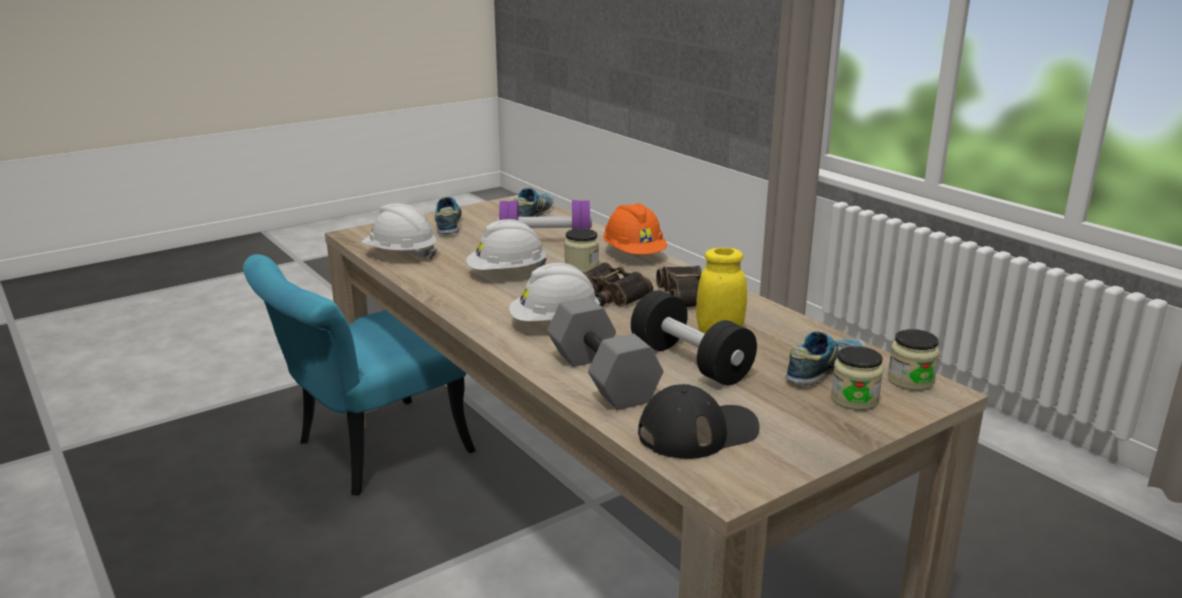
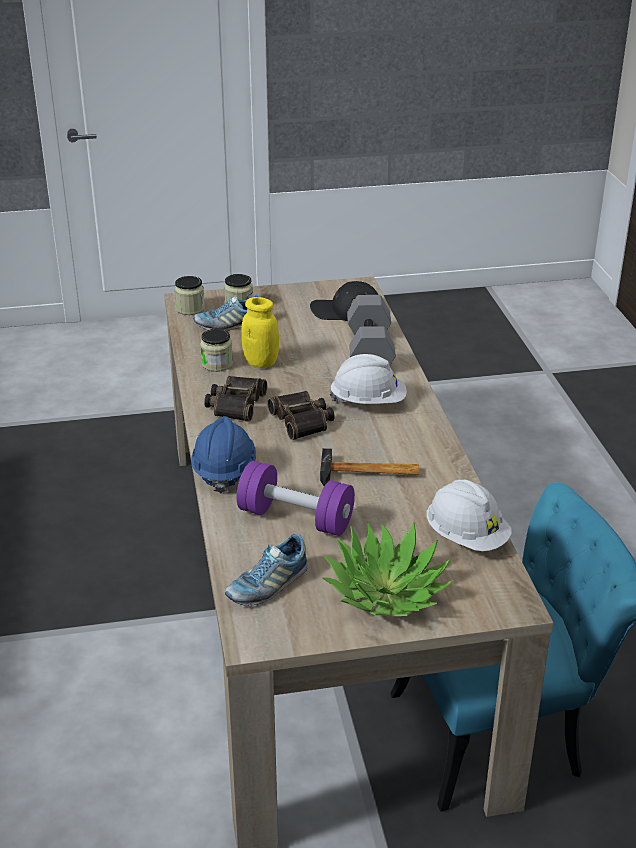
camera: 155 degrees left, 10 degrees up
shoe [435,196,462,234] -> potted plant [322,522,454,616]
white hard hat [466,219,547,270] -> hammer [320,448,419,486]
jar [564,228,599,273] -> jar moved to [200,329,233,372]
orange hard hat [603,203,667,254] -> blue hard hat [191,416,256,493]
black dumbbell [631,290,757,386] -> none

